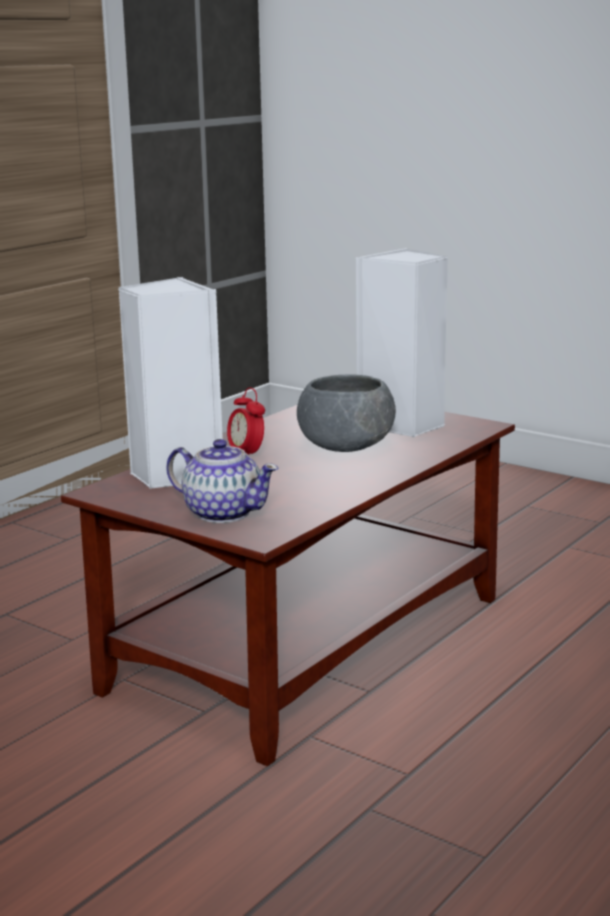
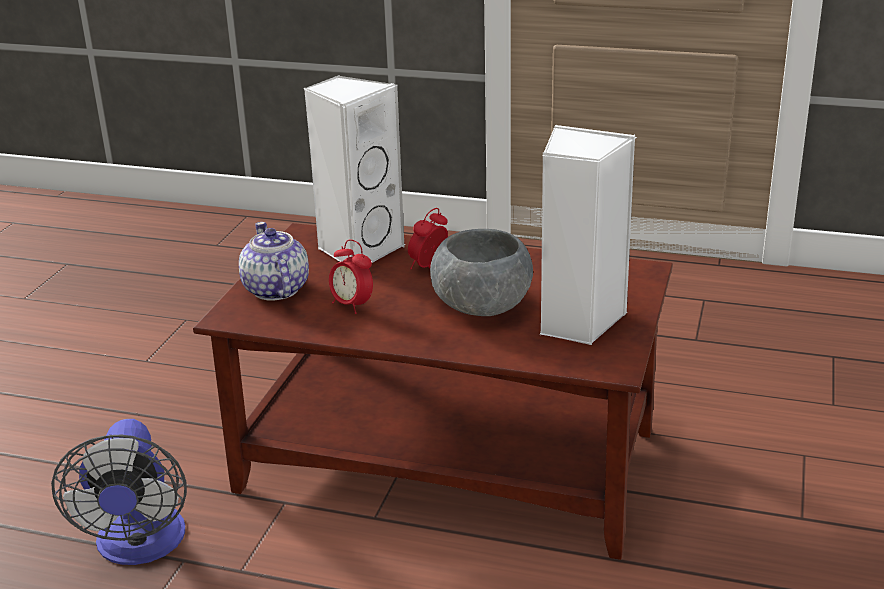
camera: 70 degrees right, 10 degrees up
teapot [166,439,278,523] -> teapot turned 150 degrees clockwise [239,222,309,301]
none -> fan [51,419,187,565]
none -> alarm clock [329,239,373,314]

